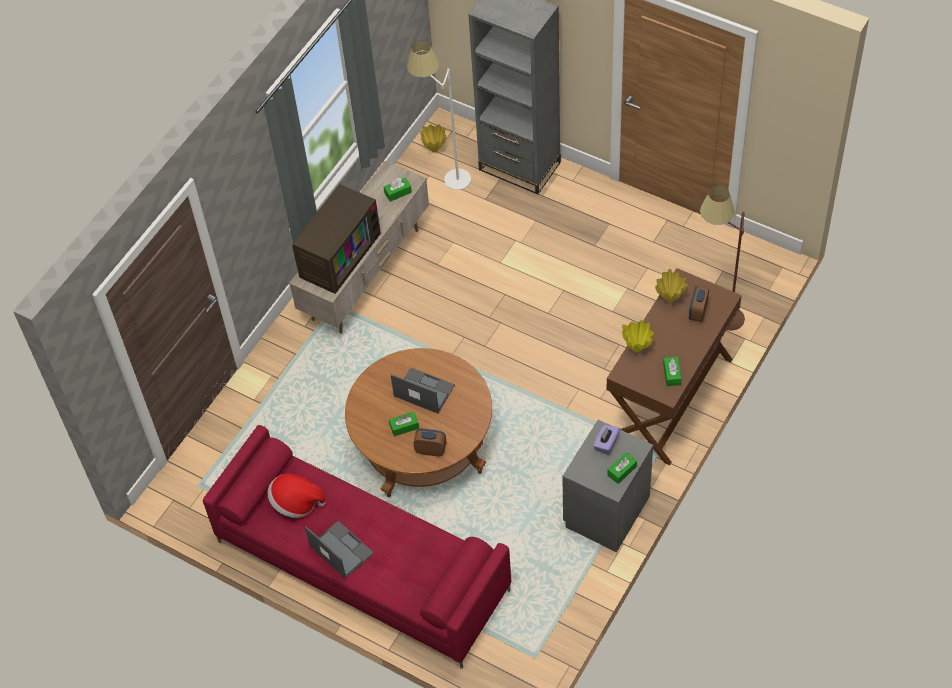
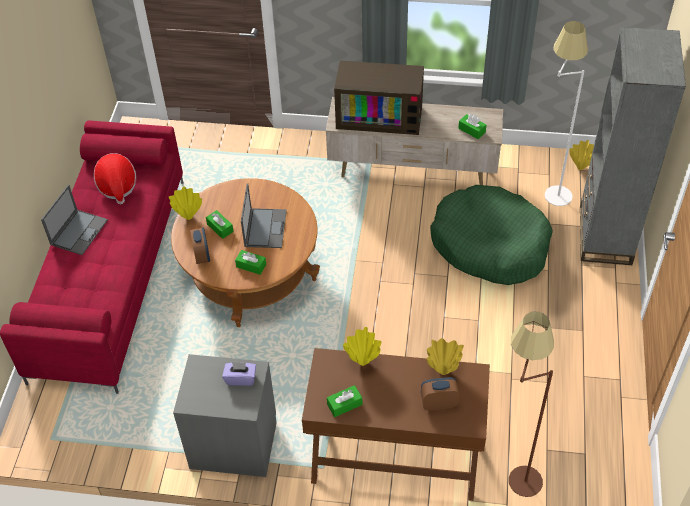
camera: 65 degrees right, 5 degrees down
green tissue box [607,452,637,484] -> green tissue box moved to [235,250,266,275]
none -> yellow vase [169,186,202,220]
none -> green dog bed [430,185,553,285]

